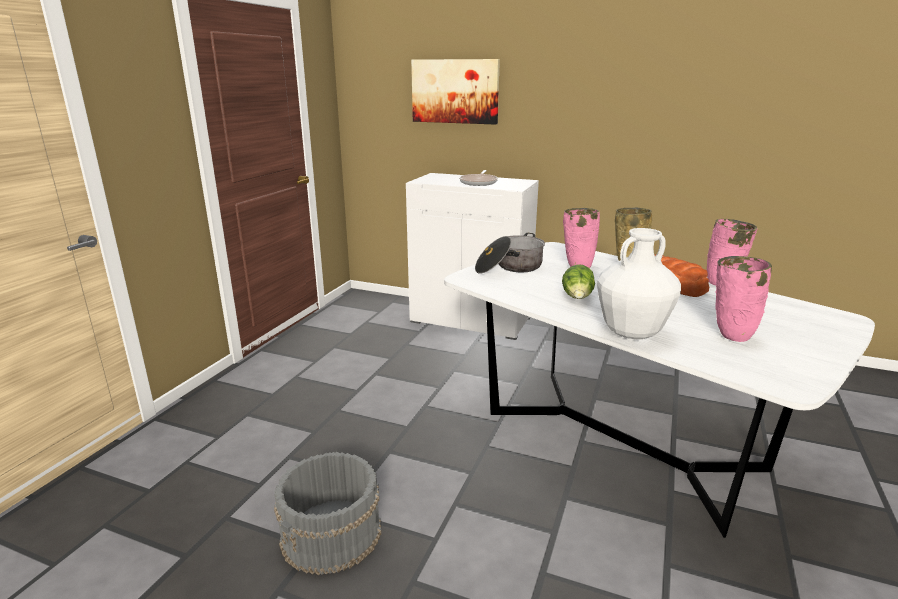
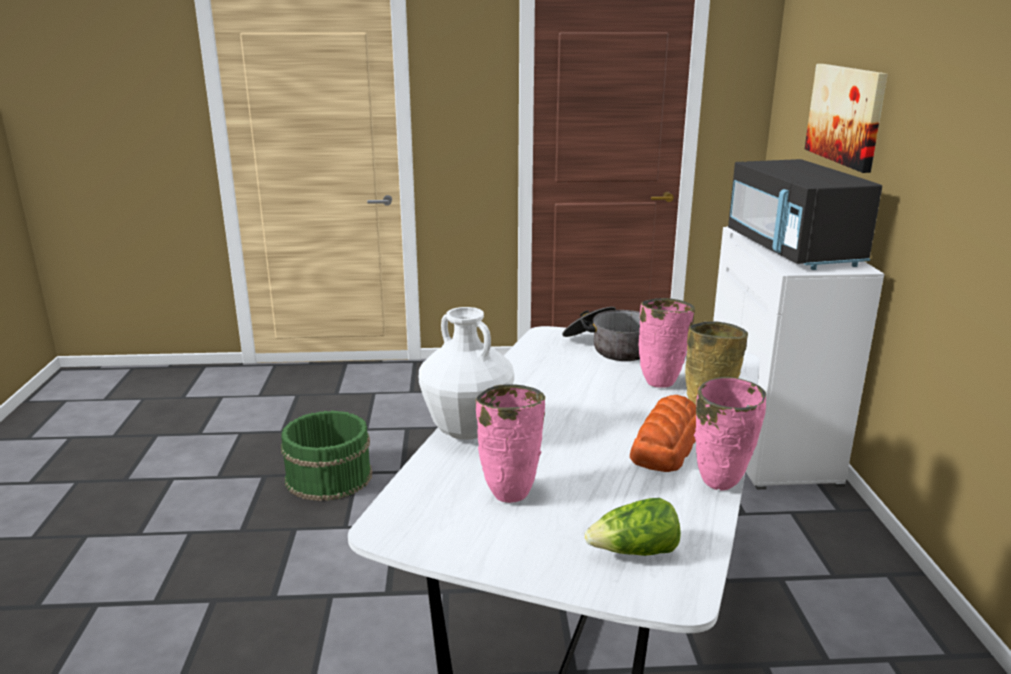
camera: 65 degrees right, 0 degrees up
grey bucket [274,452,381,575] -> green bucket [281,411,372,501]
frying pan [459,170,498,186] -> black microwave [728,159,882,270]
lettuce [562,264,595,299] -> lettuce moved to [585,498,681,556]

